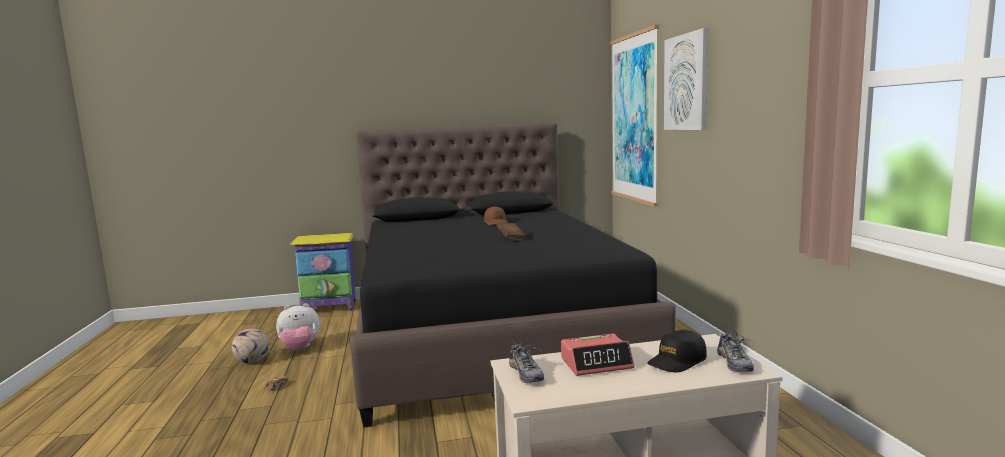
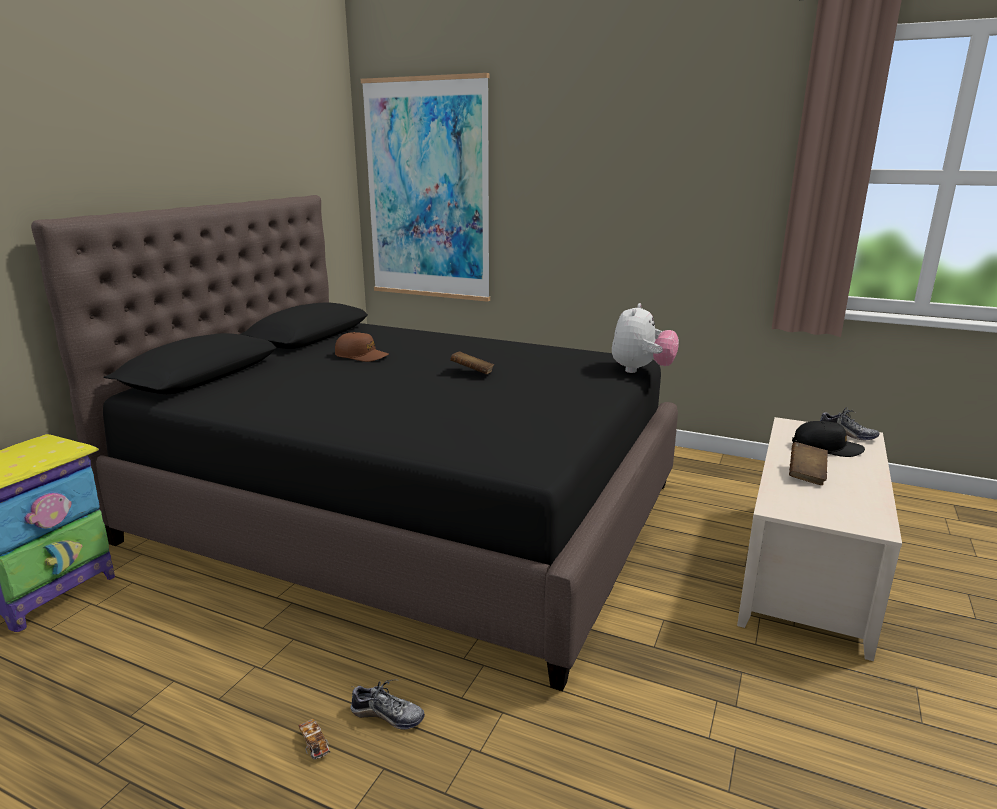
camera: 55 degrees left, 10 degrees up
football [232,328,269,363] -> none
plush toy [276,303,320,350] -> plush toy moved to [612,303,679,373]
shoe [509,342,544,383] -> shoe moved to [351,679,425,730]
alarm clock [561,333,634,376] -> brown book [789,442,828,485]
black cap [647,330,707,372] -> black cap turned 75 degrees counterclockwise [792,421,865,457]
picture [664,28,709,130] -> none

